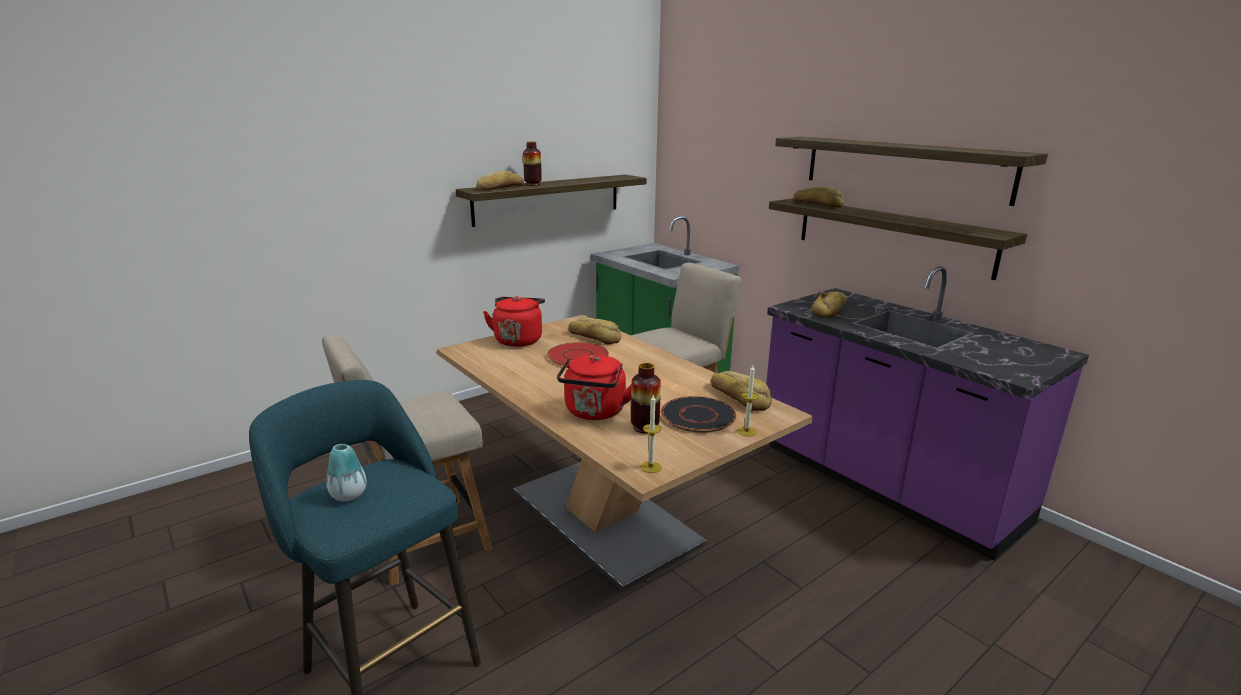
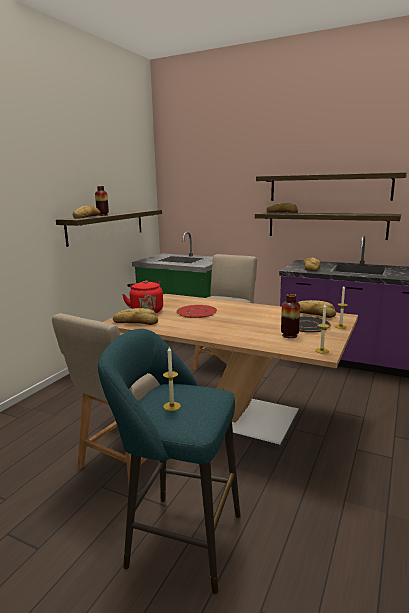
camera: 25 degrees left, 5 degrees down
vase [327,444,367,501] -> candle [163,347,181,411]
red kettle [557,355,632,420] -> none
bread [568,318,621,344] -> bread moved to [113,308,158,325]

